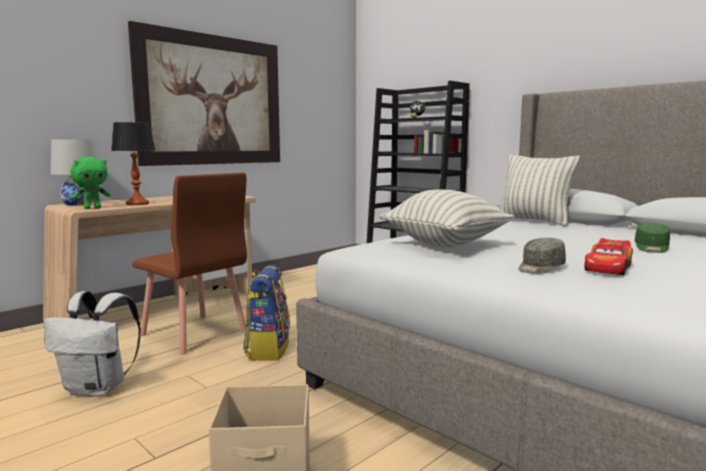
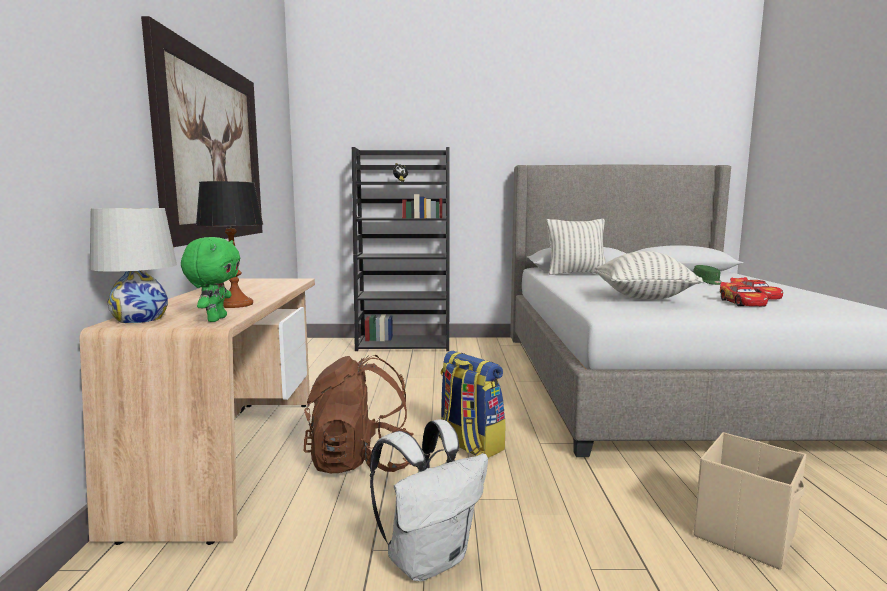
camera: 45 degrees left, 0 degrees up
brown chair [132,173,247,355] -> brown backpack [304,355,413,473]
grey cap [518,238,566,274] -> toy car [720,282,768,306]

